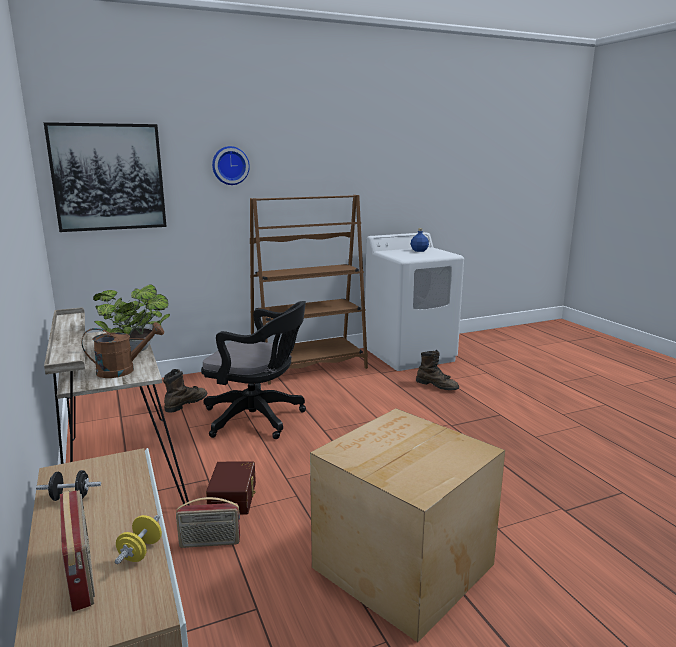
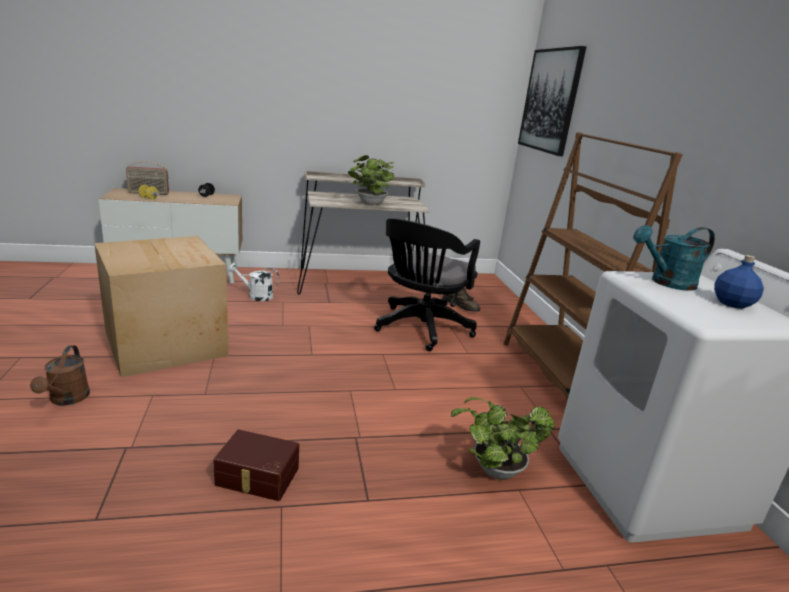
camera: 100 degrees right, 5 degrees up
brown watering can [81,322,164,378] -> brown watering can moved to [30,345,90,406]
radio [176,497,240,548] -> white watering can [228,263,279,301]
brown storage box [206,462,256,515] -> brown storage box moved to [213,430,299,501]
wall clock [212,146,250,185] -> none
brown boot [416,350,459,390] -> potted plant [451,397,555,480]
none -> turquoise watering can [633,225,715,291]

